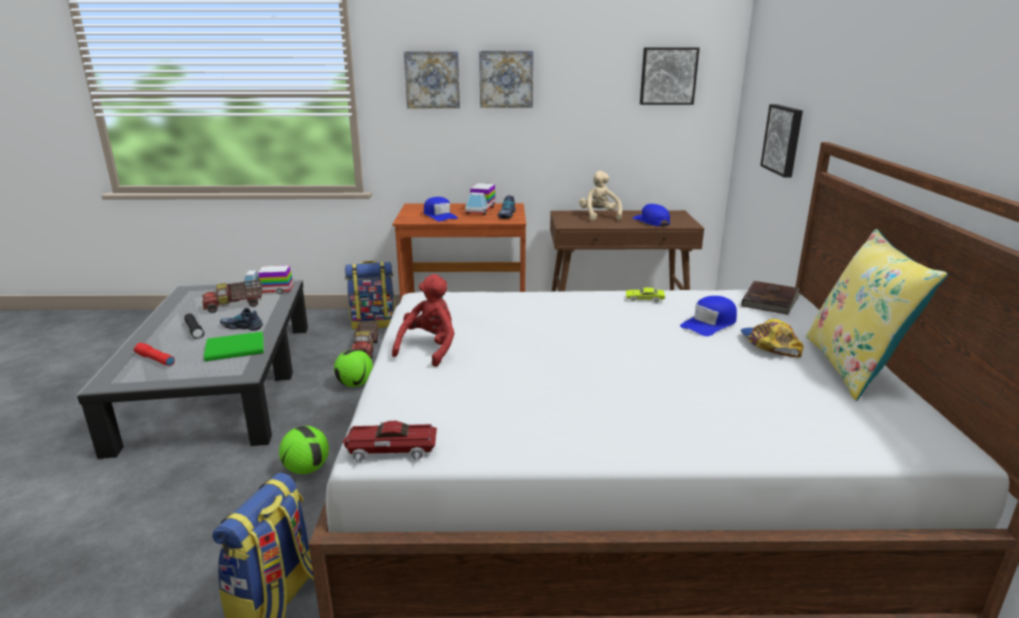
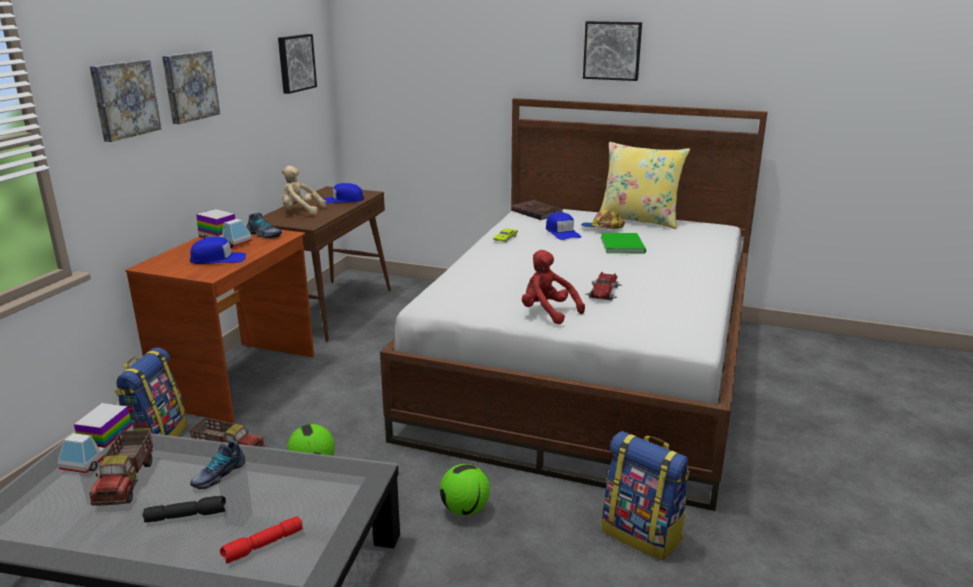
camera: 70 degrees left, 0 degrees up
green book [204,331,264,361] -> green book moved to [600,233,646,253]
toy car [343,421,437,461] -> toy car moved to [586,272,621,301]
picture [760,104,803,177] -> picture moved to [583,21,642,81]

